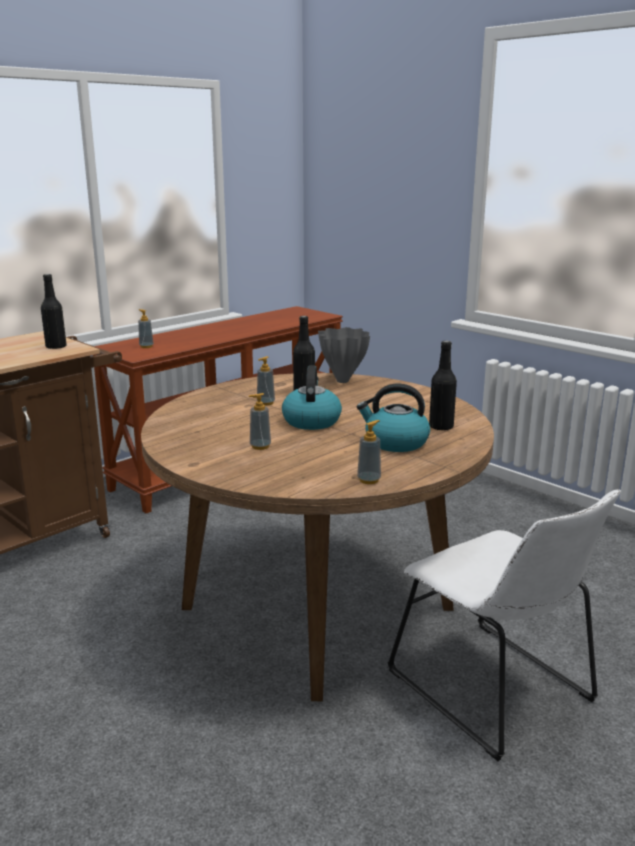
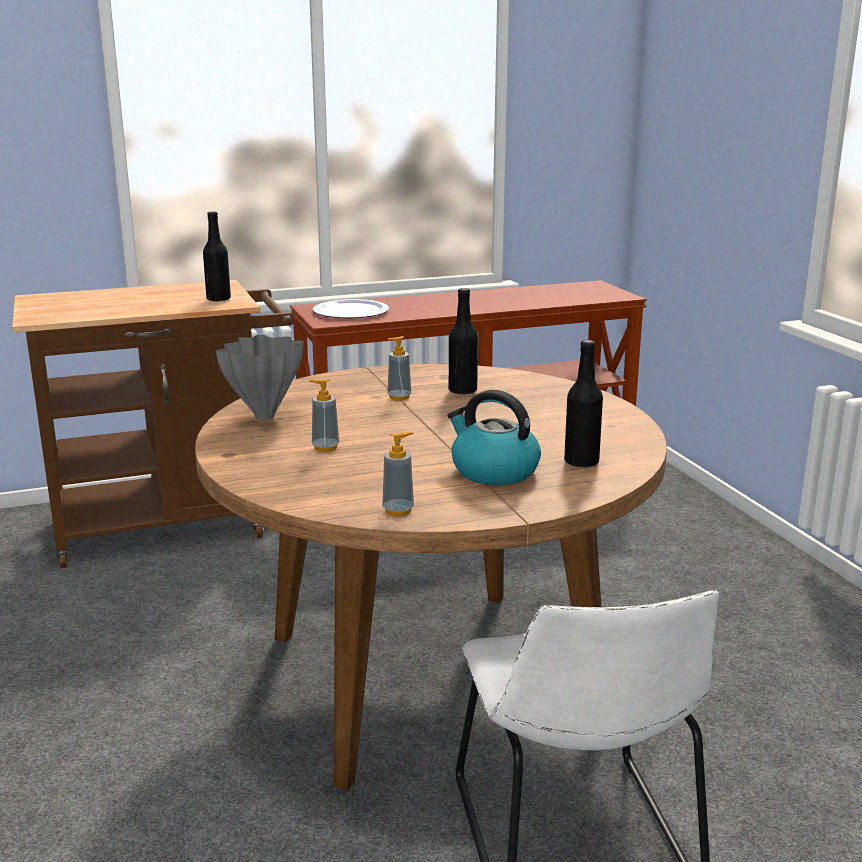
camera: 25 degrees right, 0 degrees up
soap dispenser [138,309,154,348] -> plate [313,299,389,318]
kettle [282,366,342,430] -> none
grey vase [318,327,370,383] -> grey vase moved to [216,335,304,420]

